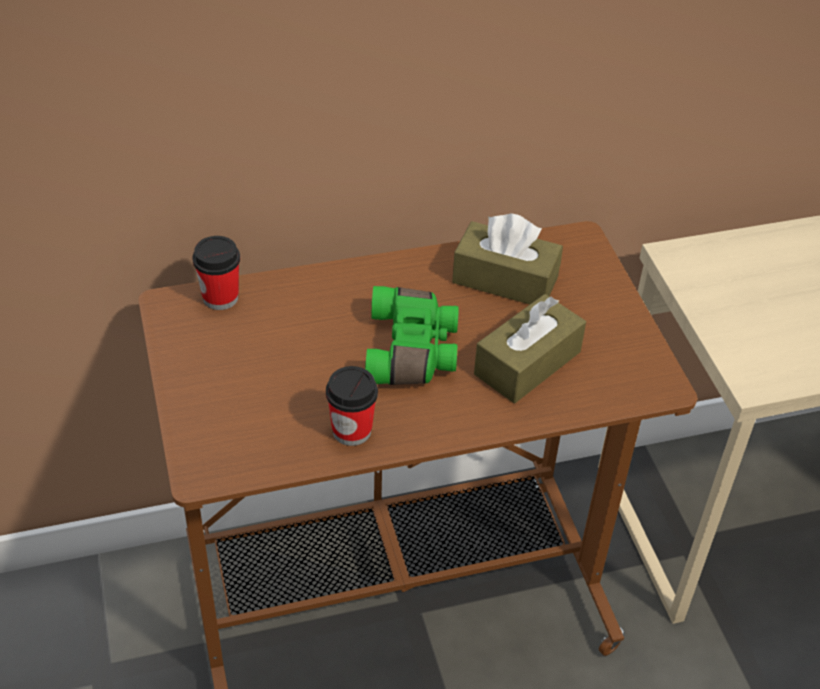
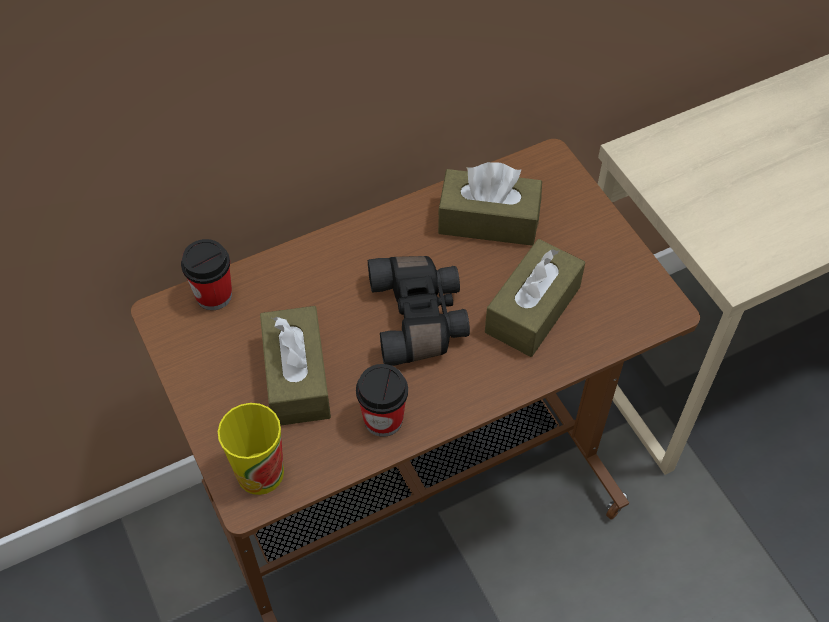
camera: 10 degrees left, 10 degrees up
green binoculars [365,286,459,385] -> black binoculars [368,256,470,366]
none -> cup [218,403,284,495]
none -> brown tissue box [260,306,331,426]

